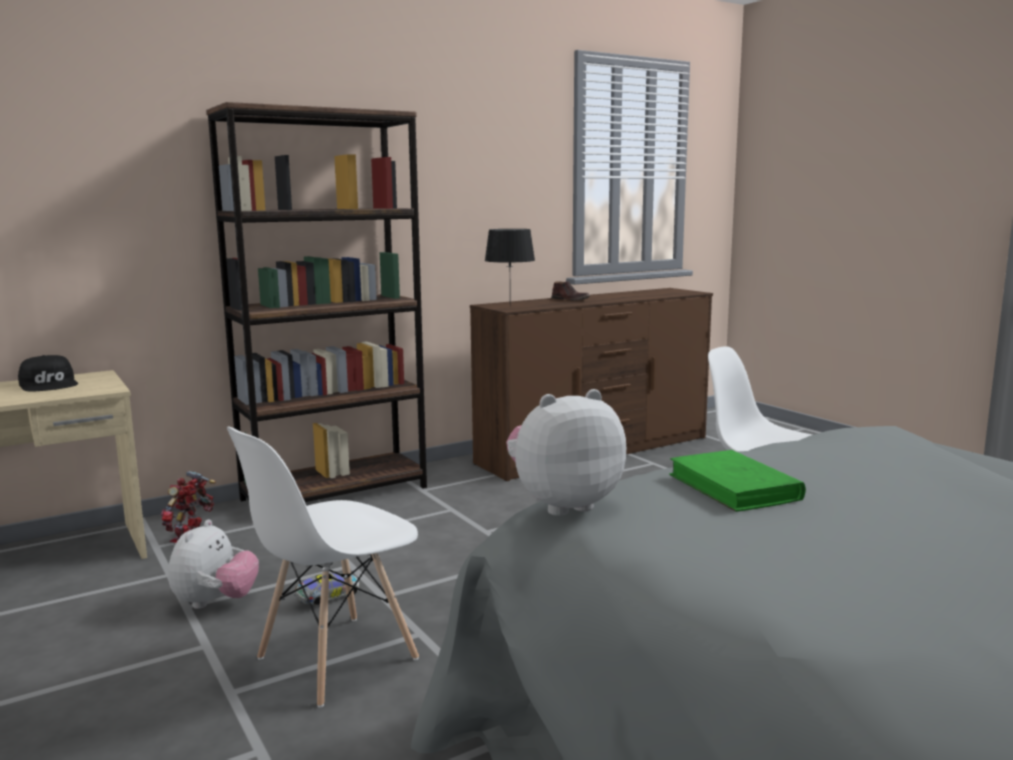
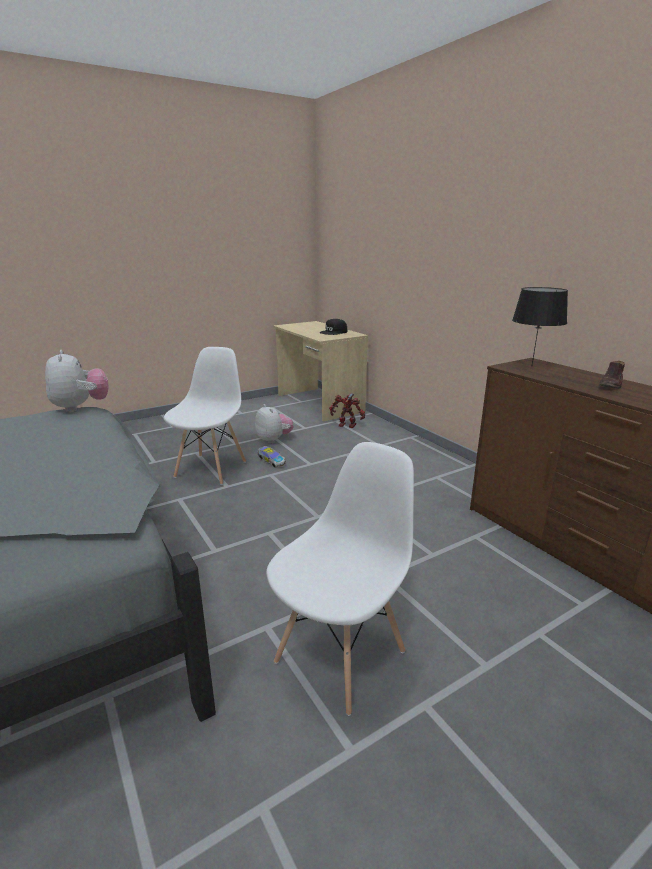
camera: 90 degrees right, 10 degrees up
plush toy [168,520,259,609] -> plush toy turned 135 degrees counterclockwise [255,404,293,444]
brown bookcase [206,102,427,502] -> none
white chair [227,426,419,707] -> white chair turned 60 degrees clockwise [164,347,246,485]
green book [669,450,806,512] -> none

